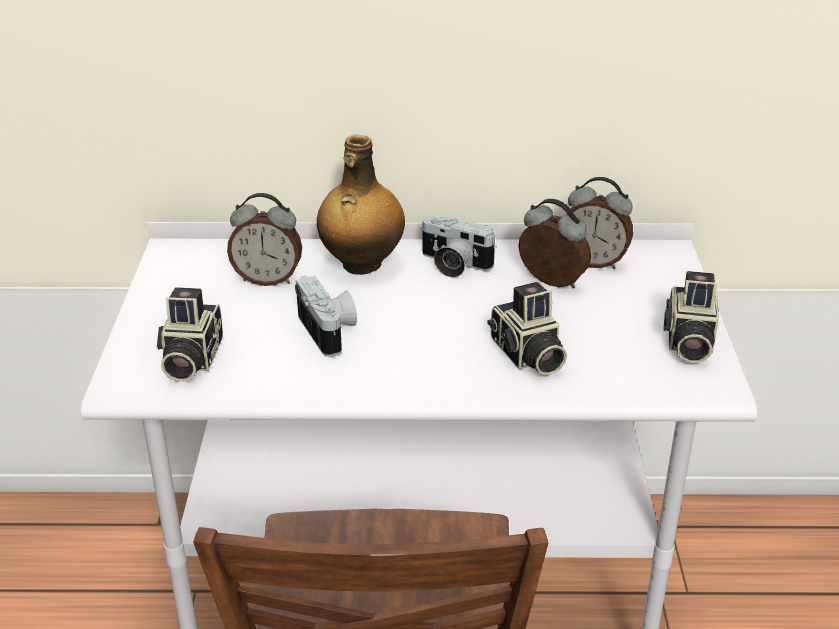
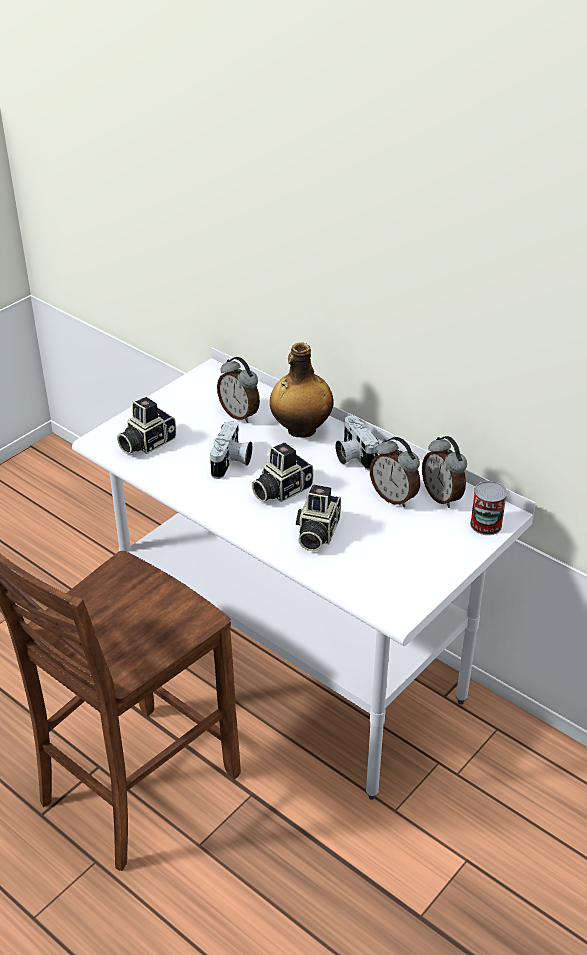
camera: 40 degrees right, 5 degrees up
alarm clock [518,199,591,288] -> alarm clock turned 150 degrees clockwise [370,437,420,507]
camera [663,271,719,363] -> camera moved to [252,443,314,502]
none -> can [470,481,507,535]

